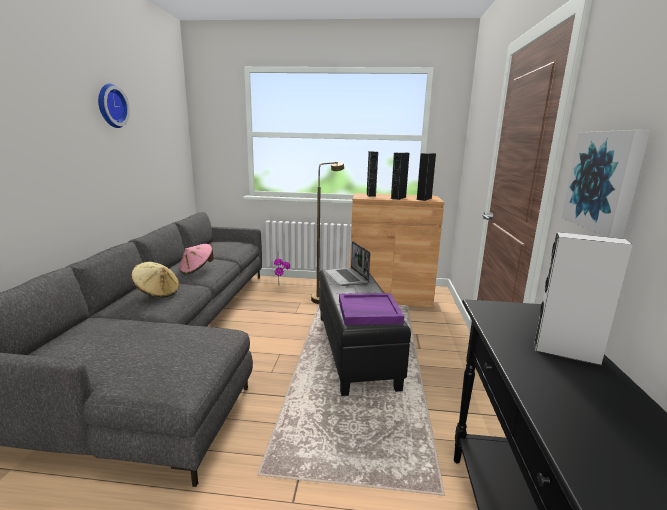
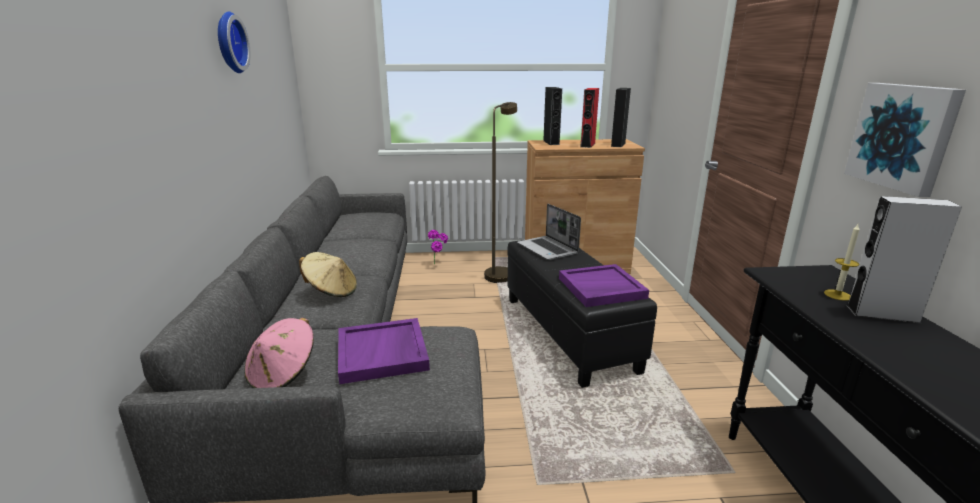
camera: 10 degrees left, 5 degrees up
pink hat [179,244,214,275] -> pink hat moved to [244,318,314,388]
black speaker [391,152,409,200] -> red speaker [580,88,599,148]
none -> purple tray [338,318,430,384]
none -> candle [824,224,860,301]

